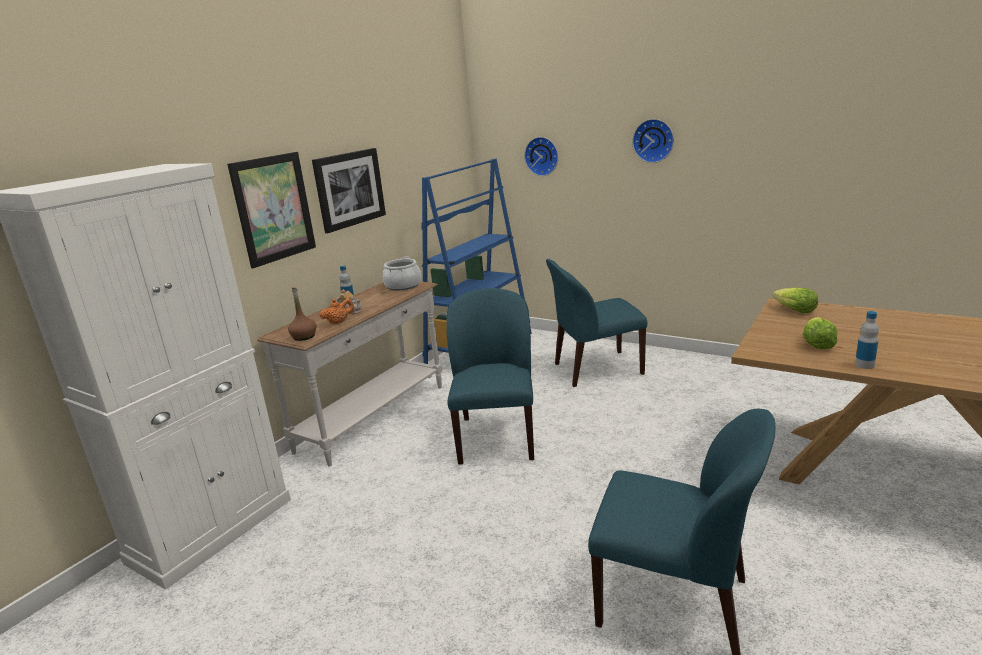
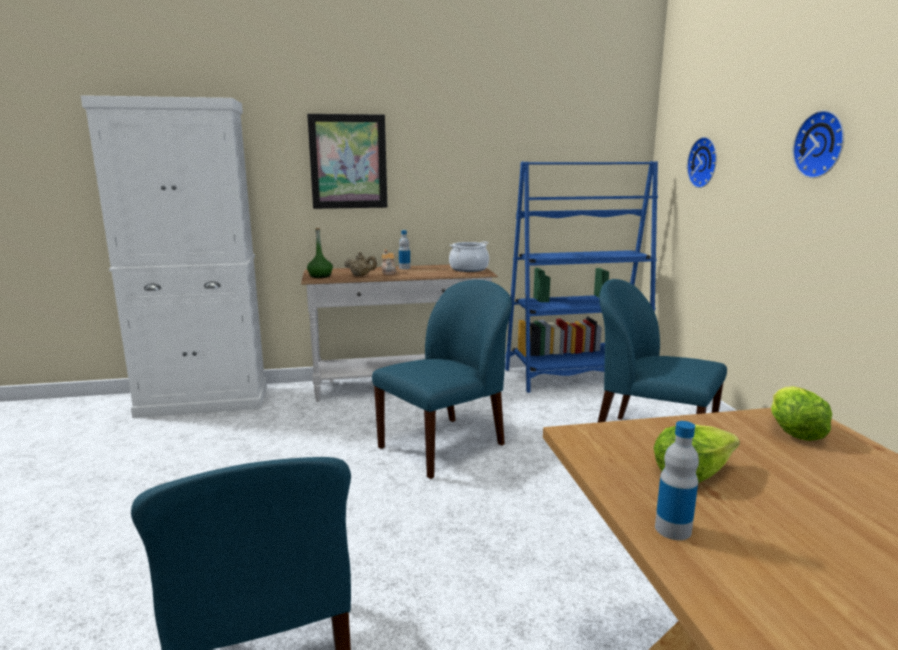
camera: 45 degrees right, 5 degrees down
brown bottle [288,287,316,341] -> green bottle [307,228,333,278]
picture [312,148,386,233] -> none
orange teapot [320,299,354,325] -> beige teapot [345,252,377,276]

